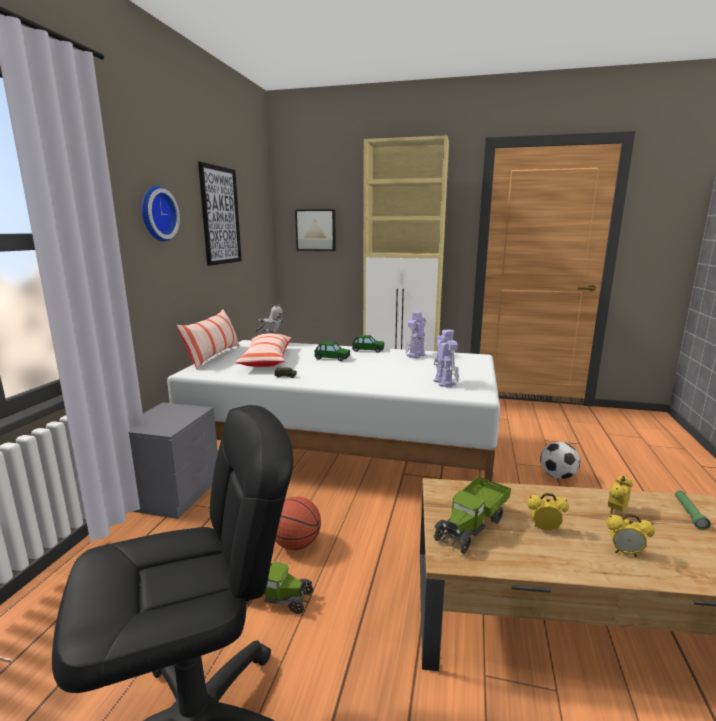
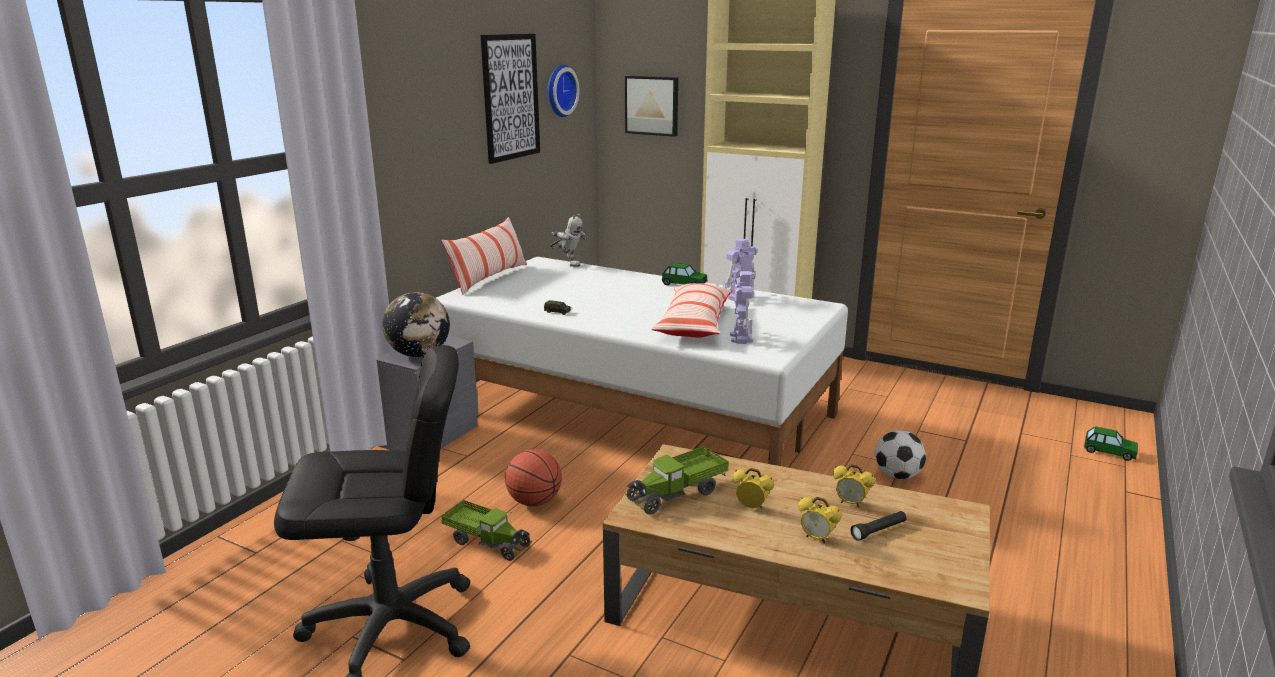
camera: 15 degrees right, 5 degrees up
wall clock [141,186,180,242] -> wall clock moved to [547,65,579,117]
pillow [235,333,292,367] -> pillow moved to [651,283,733,337]
toy car [314,342,350,361] -> toy car moved to [1084,426,1138,461]
alarm clock [608,476,633,514] -> alarm clock turned 120 degrees counterclockwise [833,464,875,508]
green flashlight [675,491,711,530] -> none
none -> globe [382,292,450,357]
none -> black flashlight [851,511,907,541]

